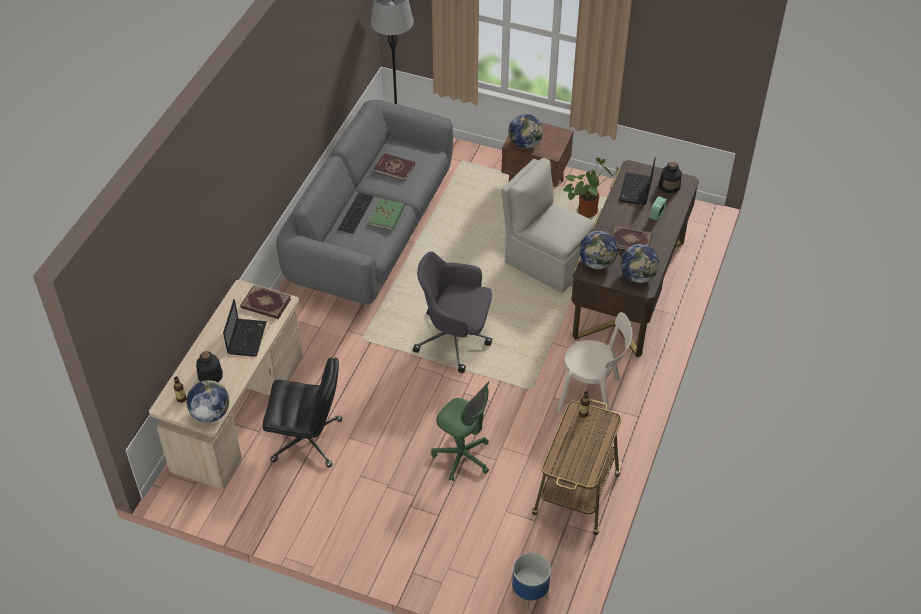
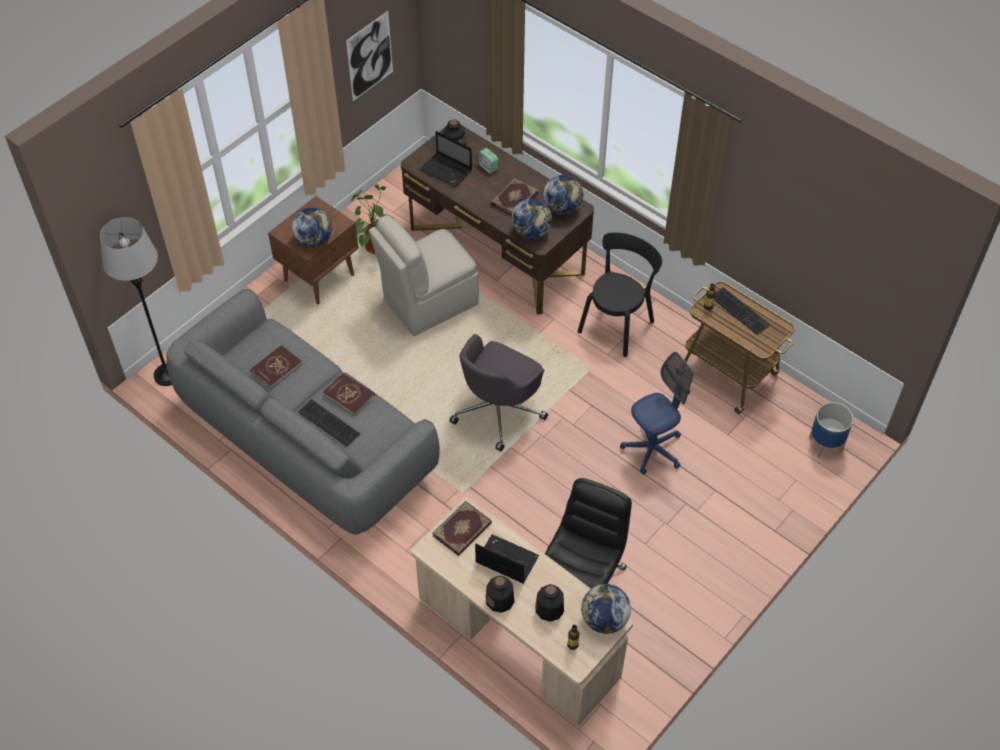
camera: 70 degrees left, 5 degrees up
green book [369,198,405,231] -> red book [323,373,375,416]
green office chair [431,382,490,481] -> blue office chair [620,352,694,475]
beige chair [557,312,632,421] -> black chair [577,232,662,357]
none -> picture [346,11,393,101]
none -> bottle [486,575,514,613]
none -> keyboard [714,287,771,335]

